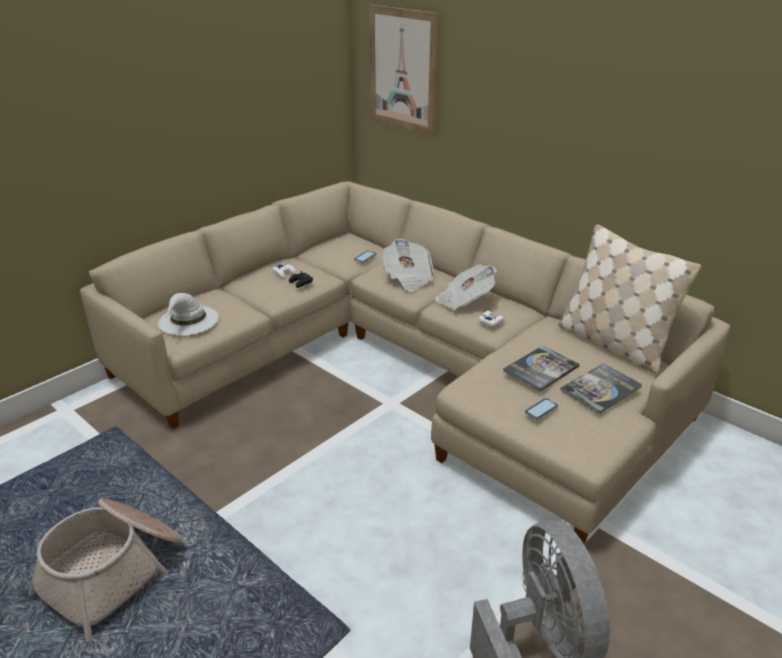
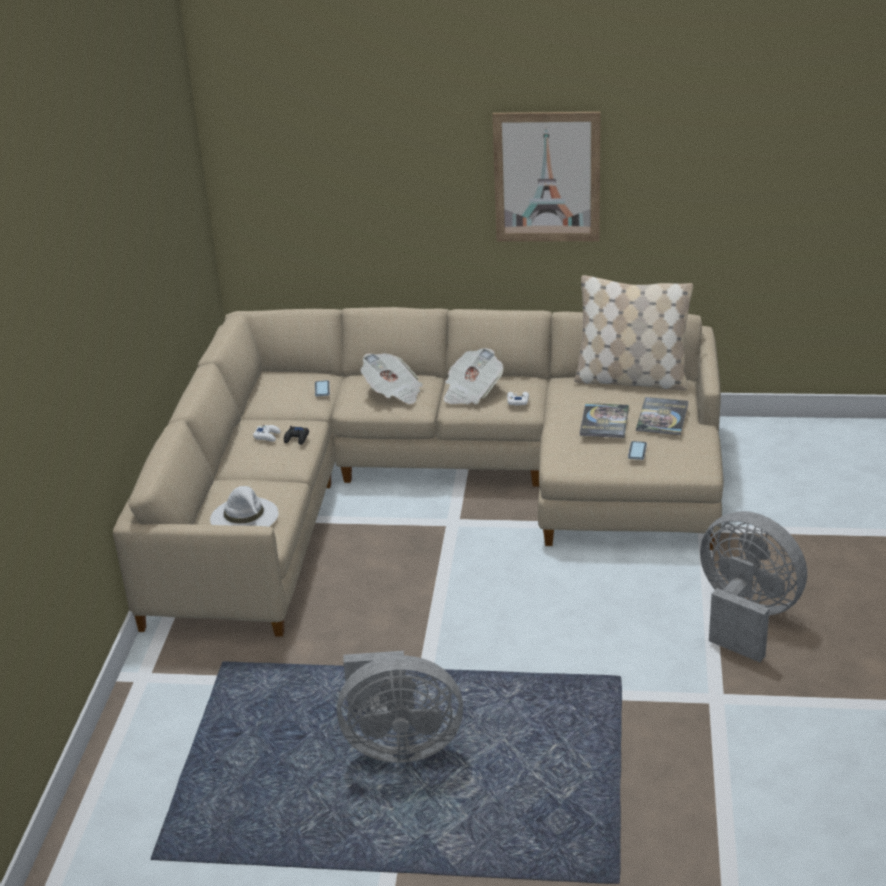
camera: 35 degrees left, 0 degrees up
basket [28,498,182,641] -> grey fan [337,651,463,763]
picture [369,5,439,136] -> picture moved to [492,112,601,241]

